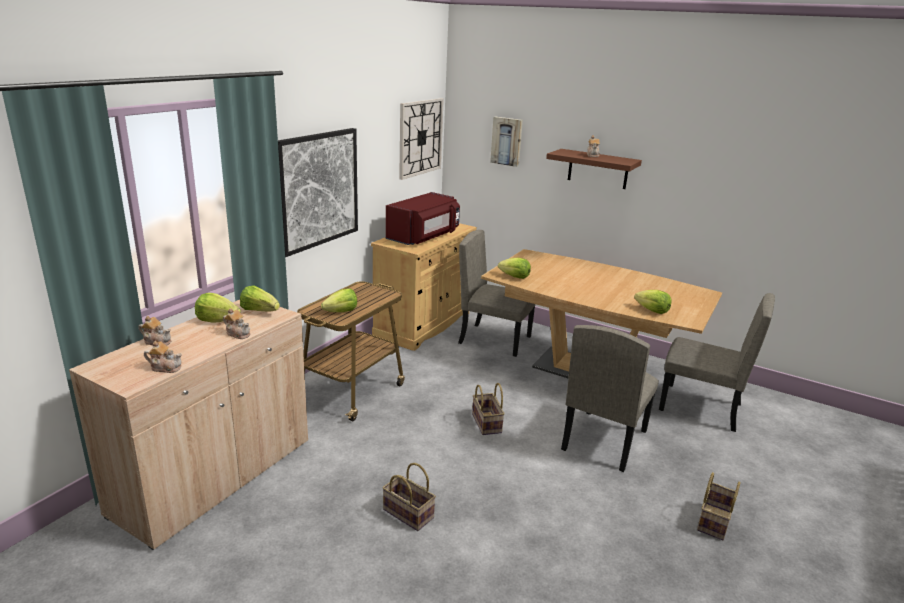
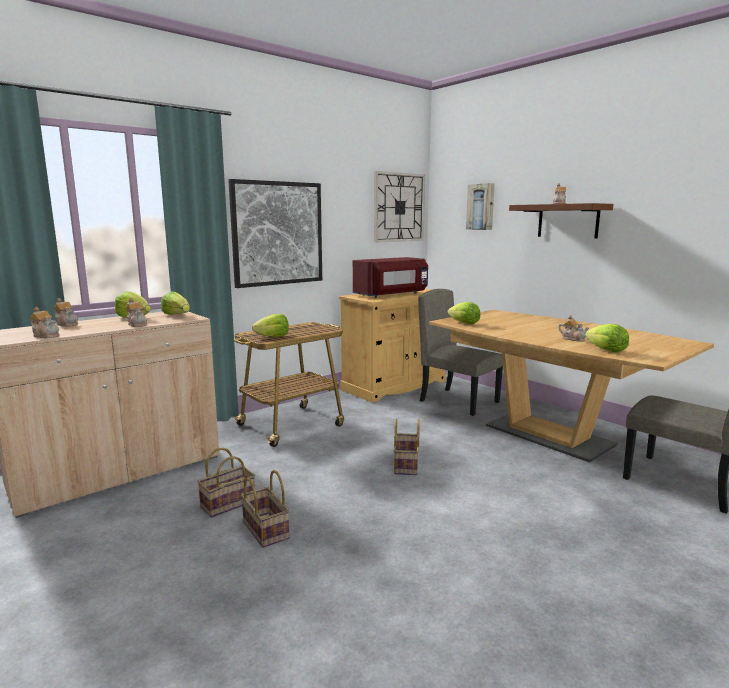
camera: 20 degrees right, 10 degrees down
beige chair [561,325,659,472] -> none
basket [697,472,740,540] -> basket moved to [197,448,255,518]
none -> teapot [558,315,589,342]

